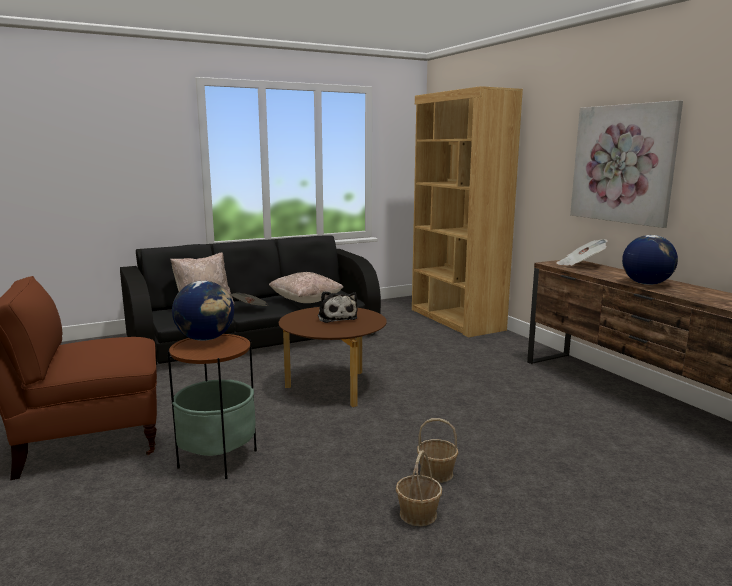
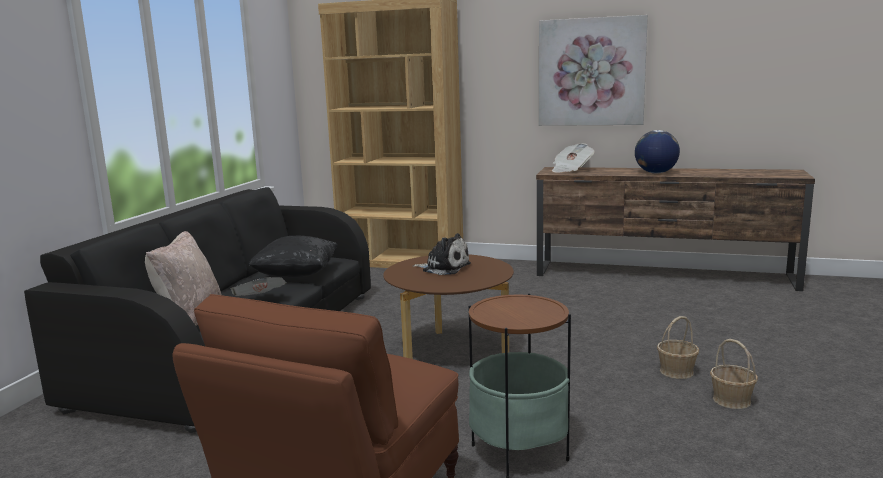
camera: 45 degrees left, 0 degrees up
globe [172,281,234,341] -> none
beige pillow [269,272,343,303] -> black pillow [248,236,338,277]

